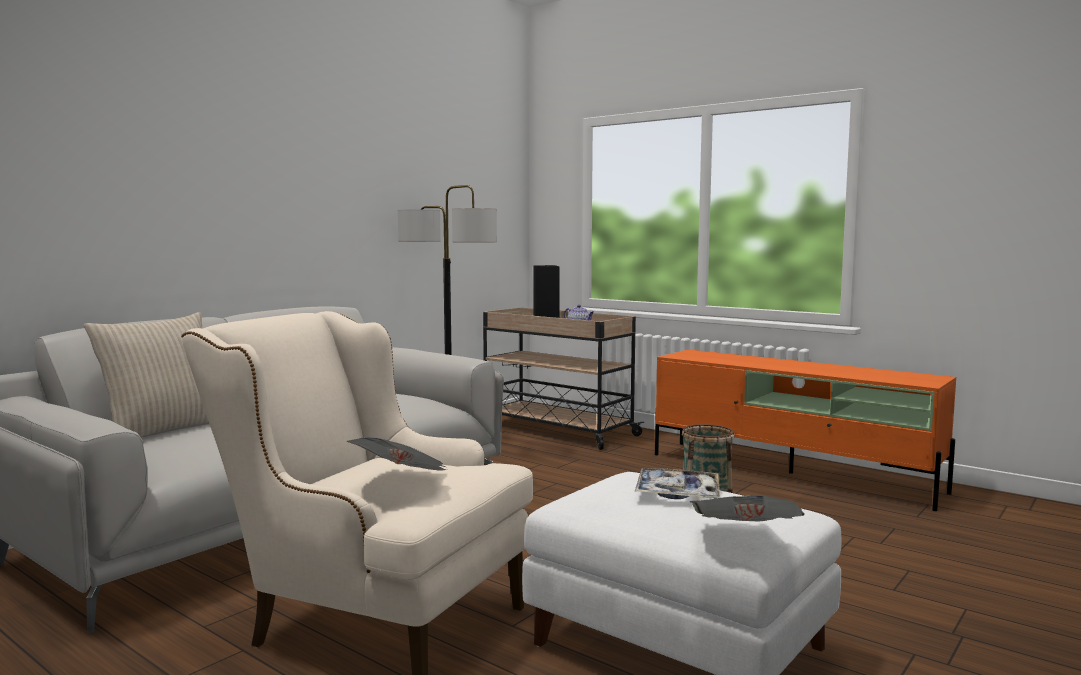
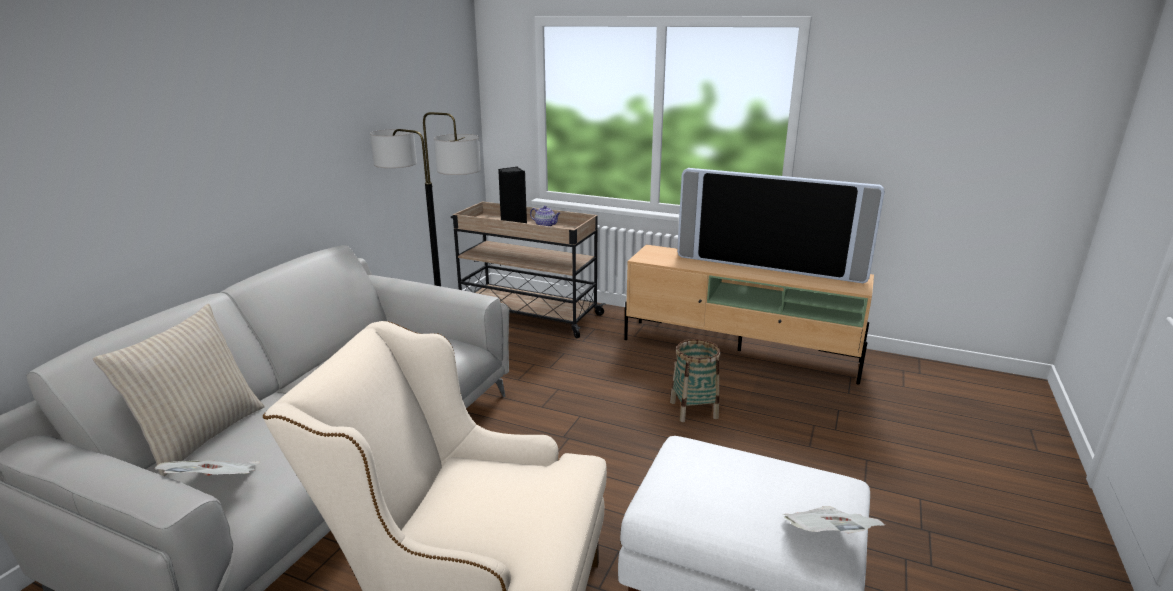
camera: 15 degrees left, 15 degrees up
newspaper [347,438,447,471] -> newspaper moved to [155,460,260,476]
tray [634,468,719,499] -> none
orange tv stand [655,349,956,511] -> beige tv stand [624,245,874,385]
none -> television [677,168,885,283]

